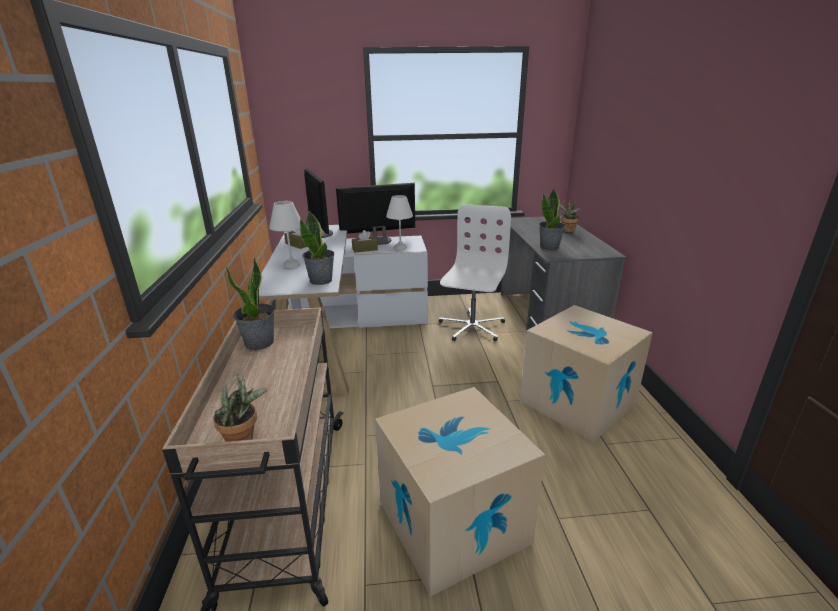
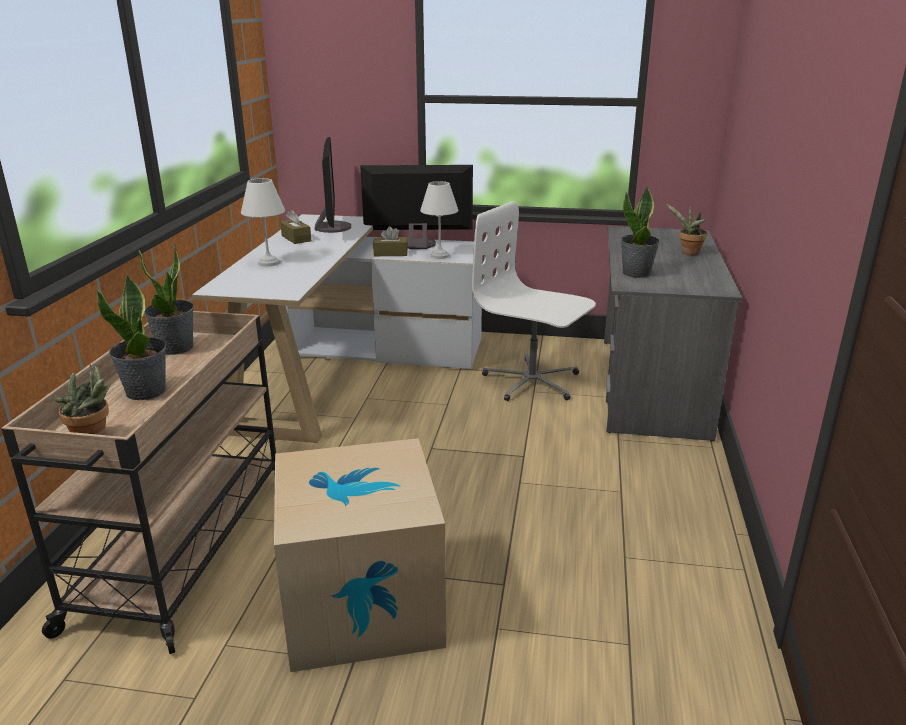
camera: 15 degrees right, 0 degrees up
potted plant [300,210,334,285] -> potted plant moved to [96,274,166,400]
white office chair [439,204,511,341] -> white office chair turned 90 degrees counterclockwise [472,201,596,401]
cardboard box [520,305,653,442] -> none

